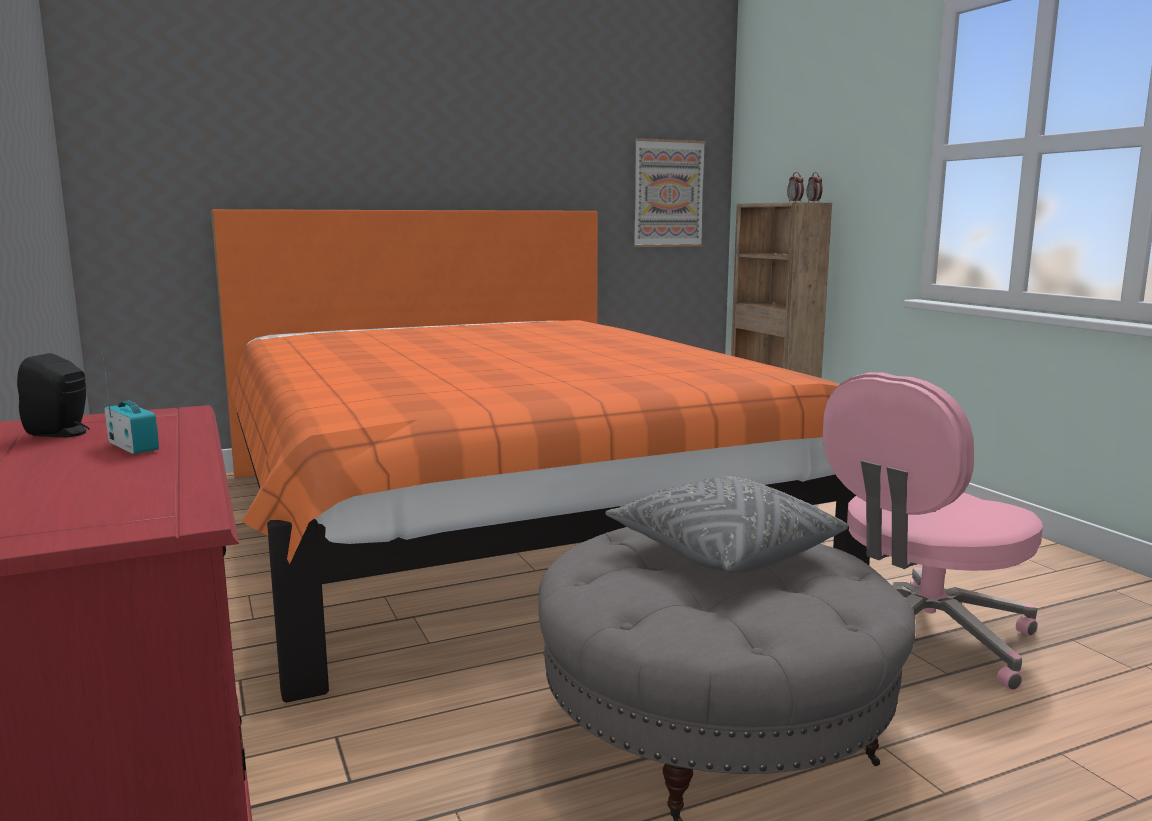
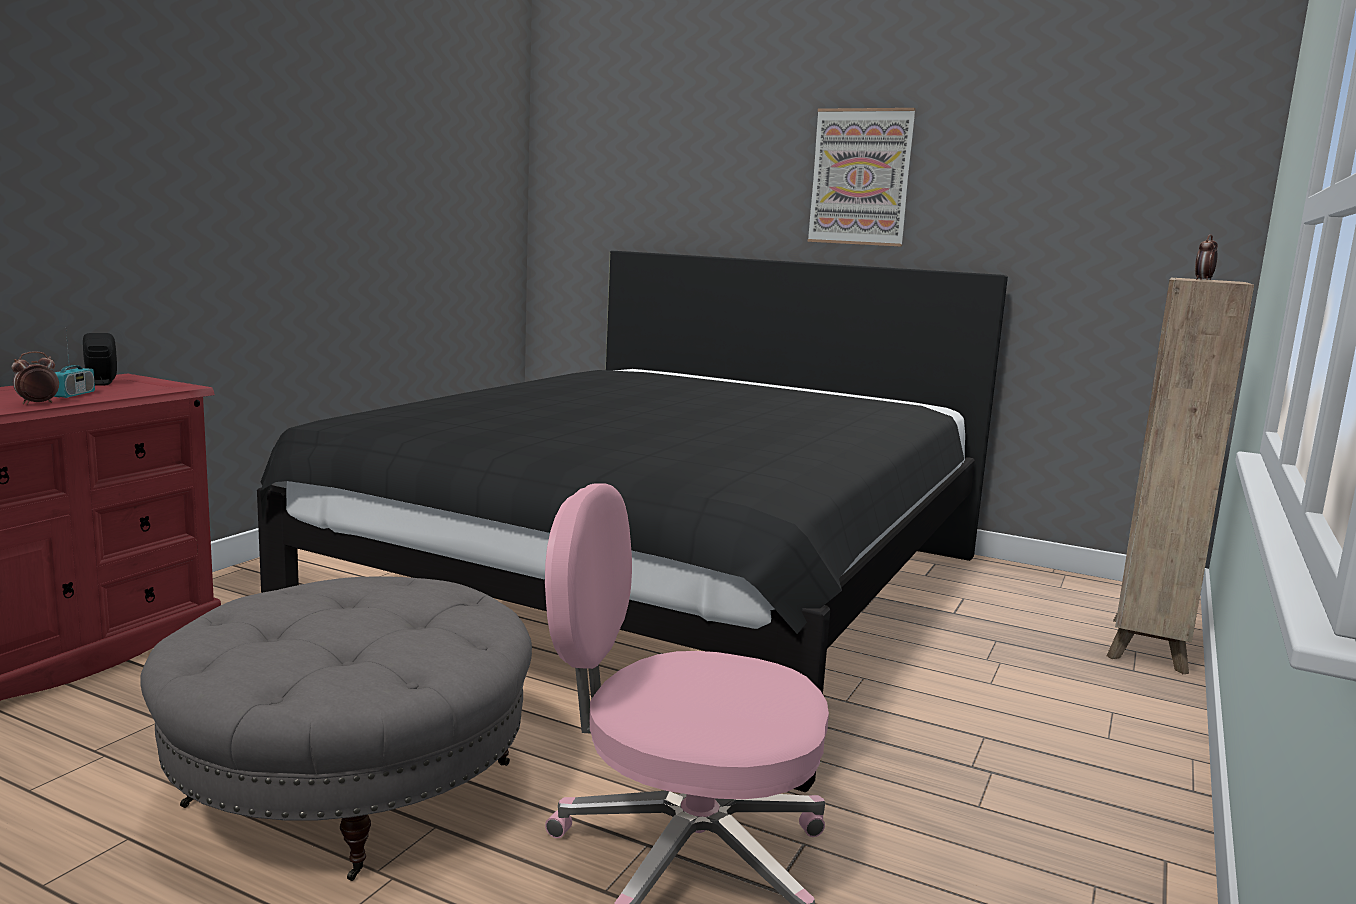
camera: 50 degrees right, 0 degrees up
orange bed [211,209,870,703] -> black bed [257,251,1008,792]
grey pillow [605,476,848,573] -> none
picture [634,138,705,247] -> picture moved to [808,108,916,247]
alarm clock [806,172,823,202] -> alarm clock moved to [11,351,59,404]

